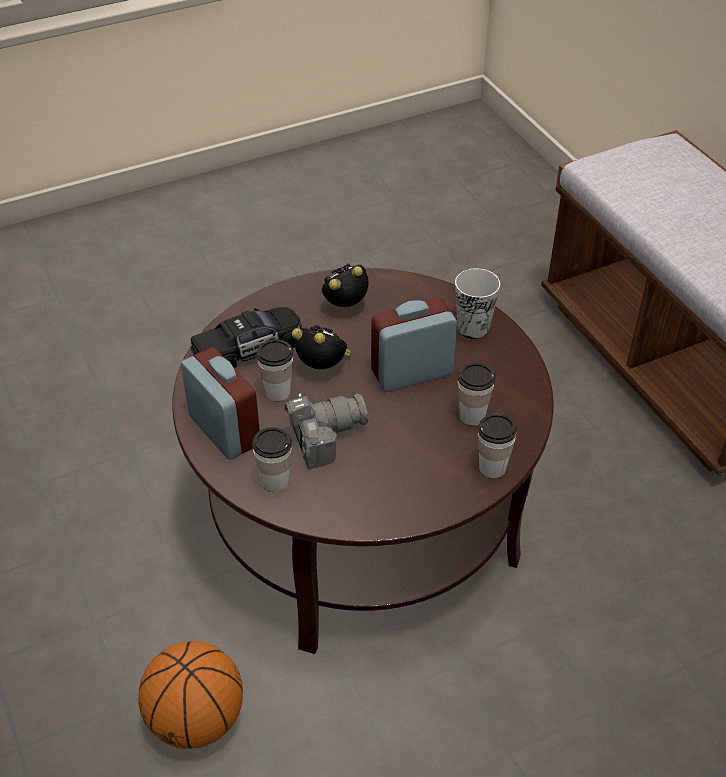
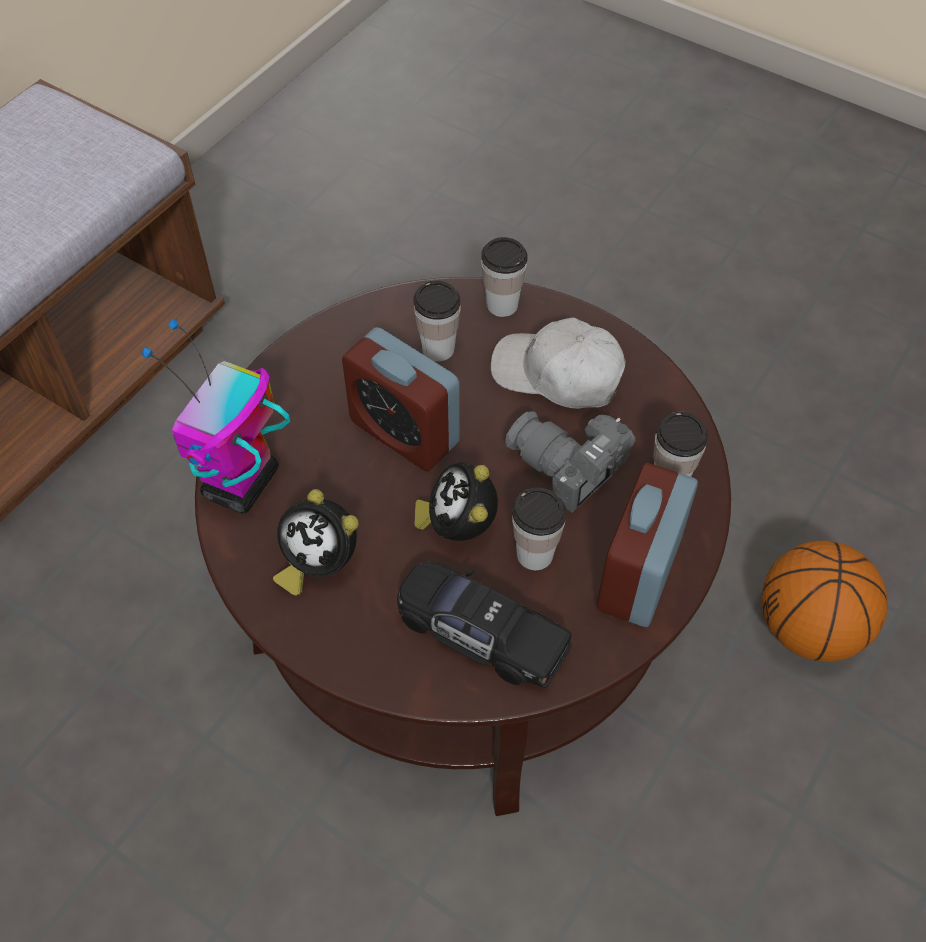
camera: 120 degrees left, 10 degrees up
cup [455,268,500,339] -> none
none -> toy robot [142,319,290,513]
none -> white cap [491,317,626,409]

